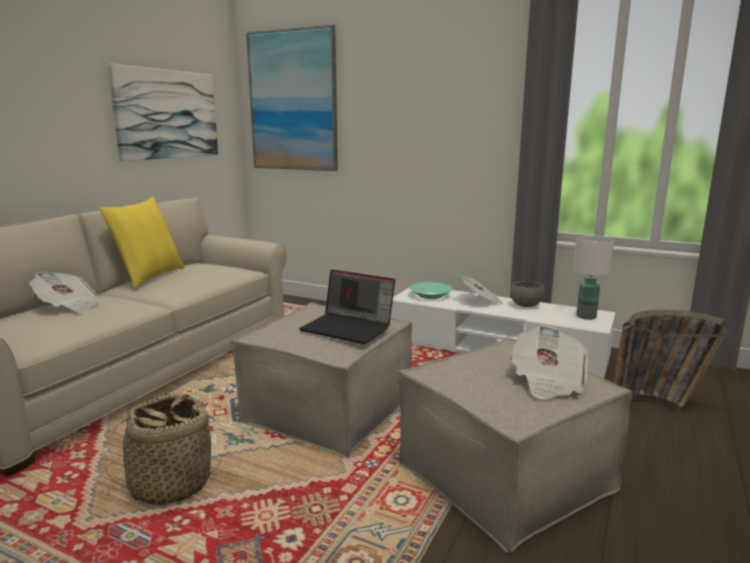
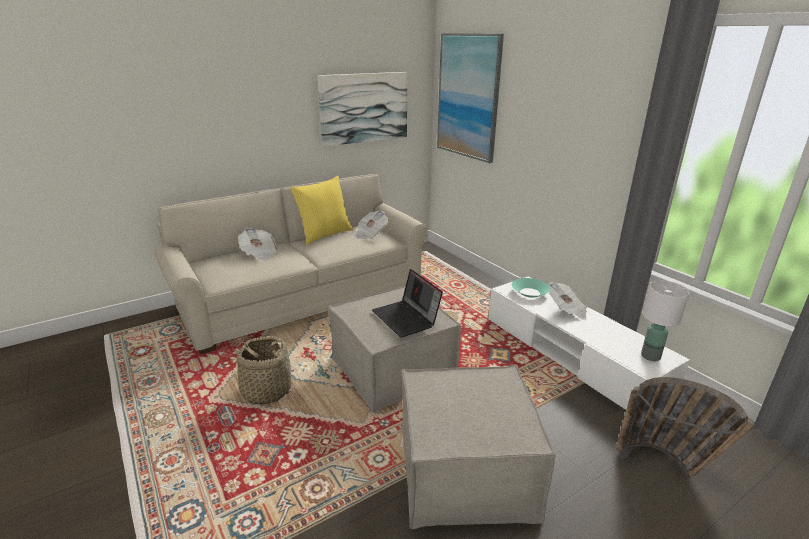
camera: 30 degrees right, 10 degrees up
grey bowl [510,281,545,307] -> none
newspaper [510,325,589,399] -> newspaper moved to [353,211,389,239]

